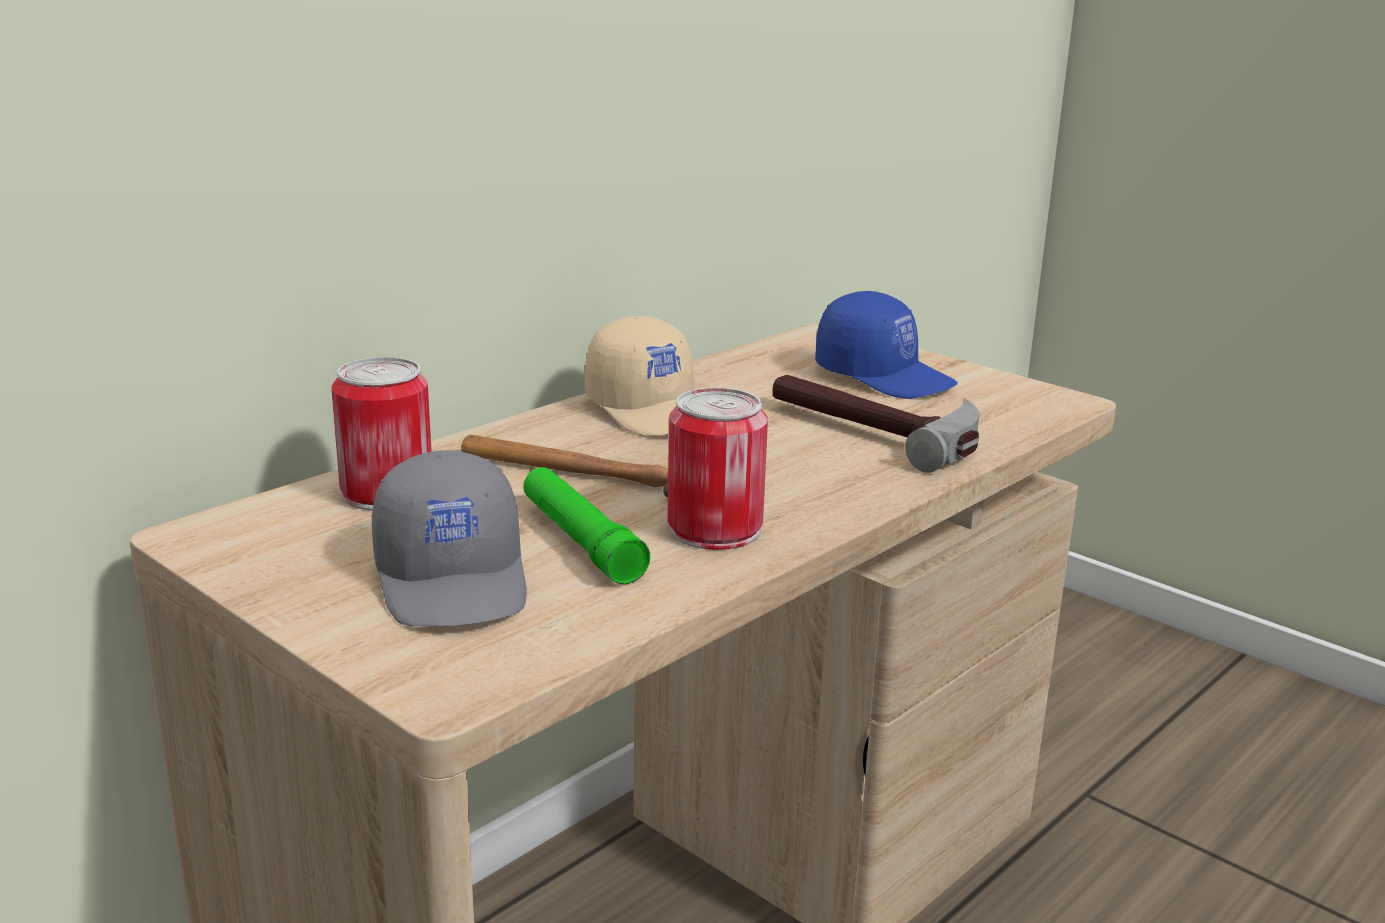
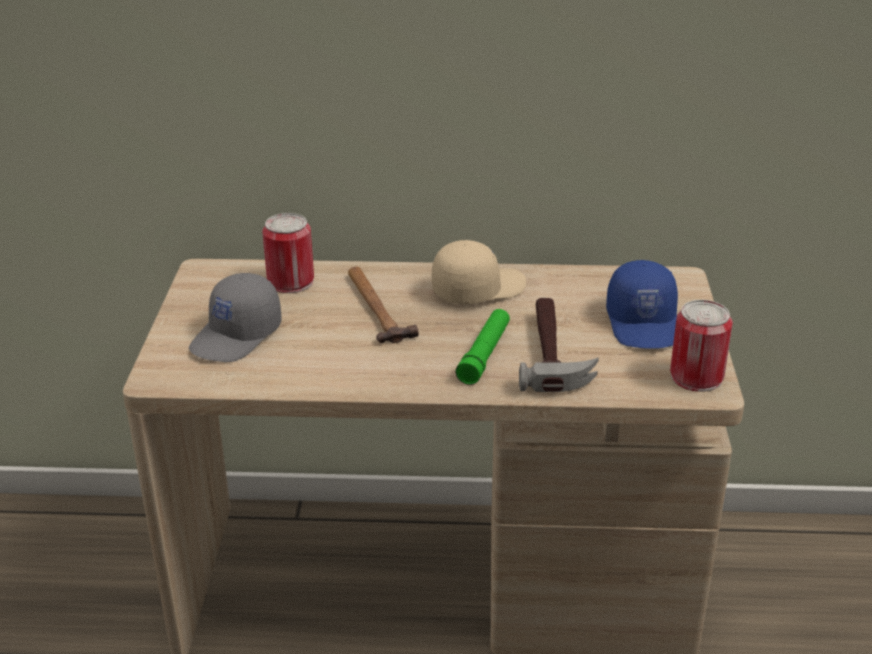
camera: 50 degrees right, 10 degrees up
green flashlight [523,467,650,584] -> green flashlight moved to [456,309,510,385]
beige cap [585,316,694,436] -> beige cap turned 135 degrees counterclockwise [432,240,526,304]
can [667,388,768,550] -> can moved to [670,300,733,392]

